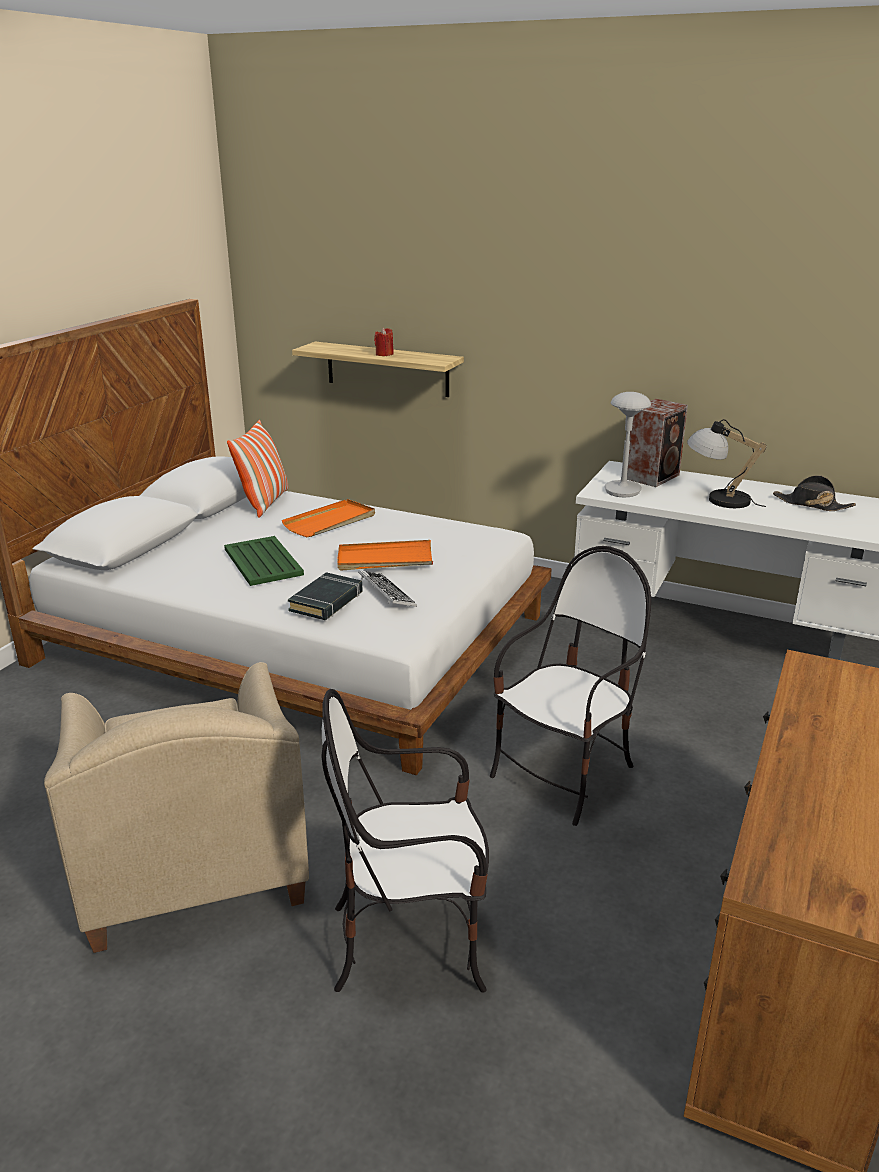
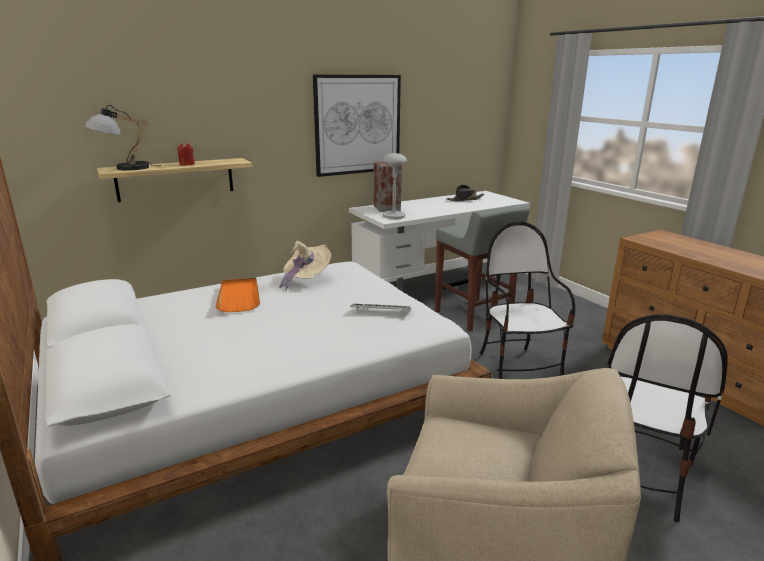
camera: 55 degrees left, 5 degrees down
green tray [224,536,304,586] -> none
pillow [227,420,289,518] -> none
black book [288,572,363,620] -> none
orange tray [337,540,433,570] -> none
table lamp [687,419,767,508] -> table lamp moved to [85,105,161,171]
none -> beige hat [279,241,331,290]
none -> picture [313,74,401,177]
none -> grey stool [435,204,530,331]

